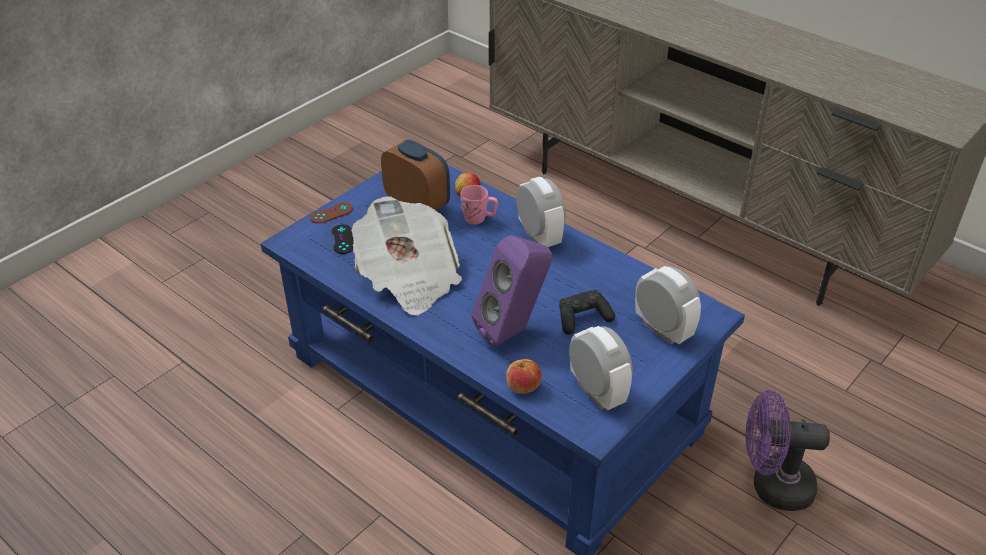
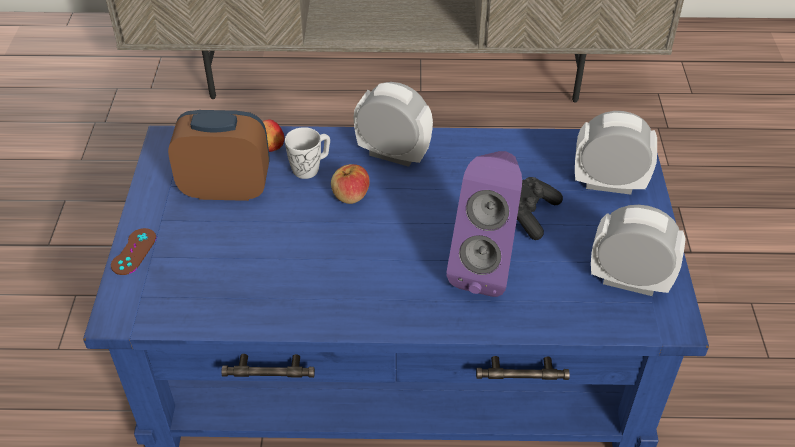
camera: 40 degrees left, 5 degrees up
black game controller [332,224,354,254] -> none
newspaper [351,196,462,315] -> none
pink mug [460,185,498,225] -> white mug [285,127,330,179]
apple [506,359,542,394] -> apple moved to [331,164,370,204]
purple fan [746,390,830,511] -> none

